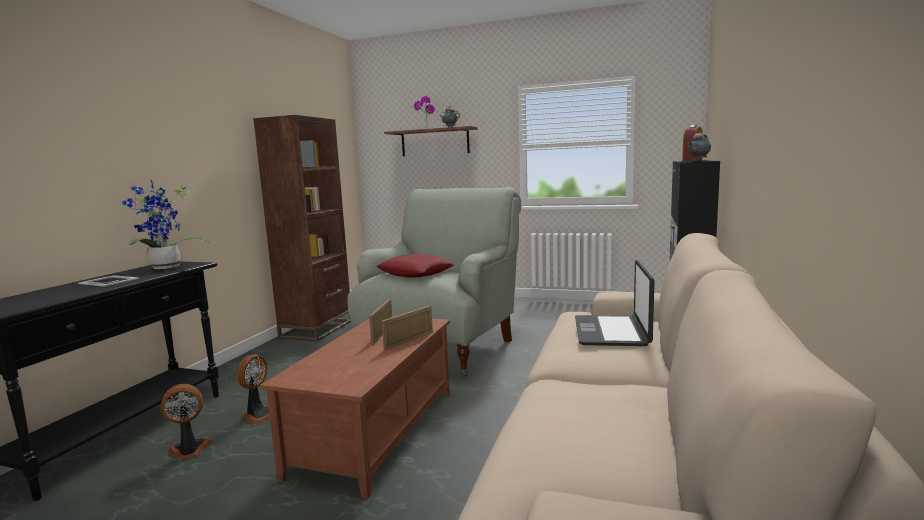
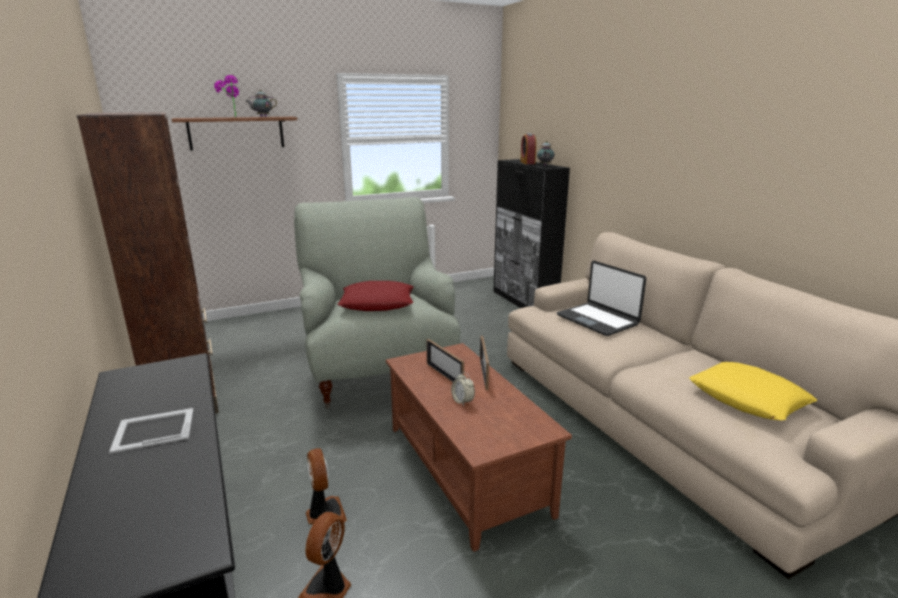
camera: 45 degrees left, 10 degrees up
potted plant [123,180,210,269] -> none
none -> alarm clock [451,372,475,406]
none -> yellow pillow [689,362,817,421]

